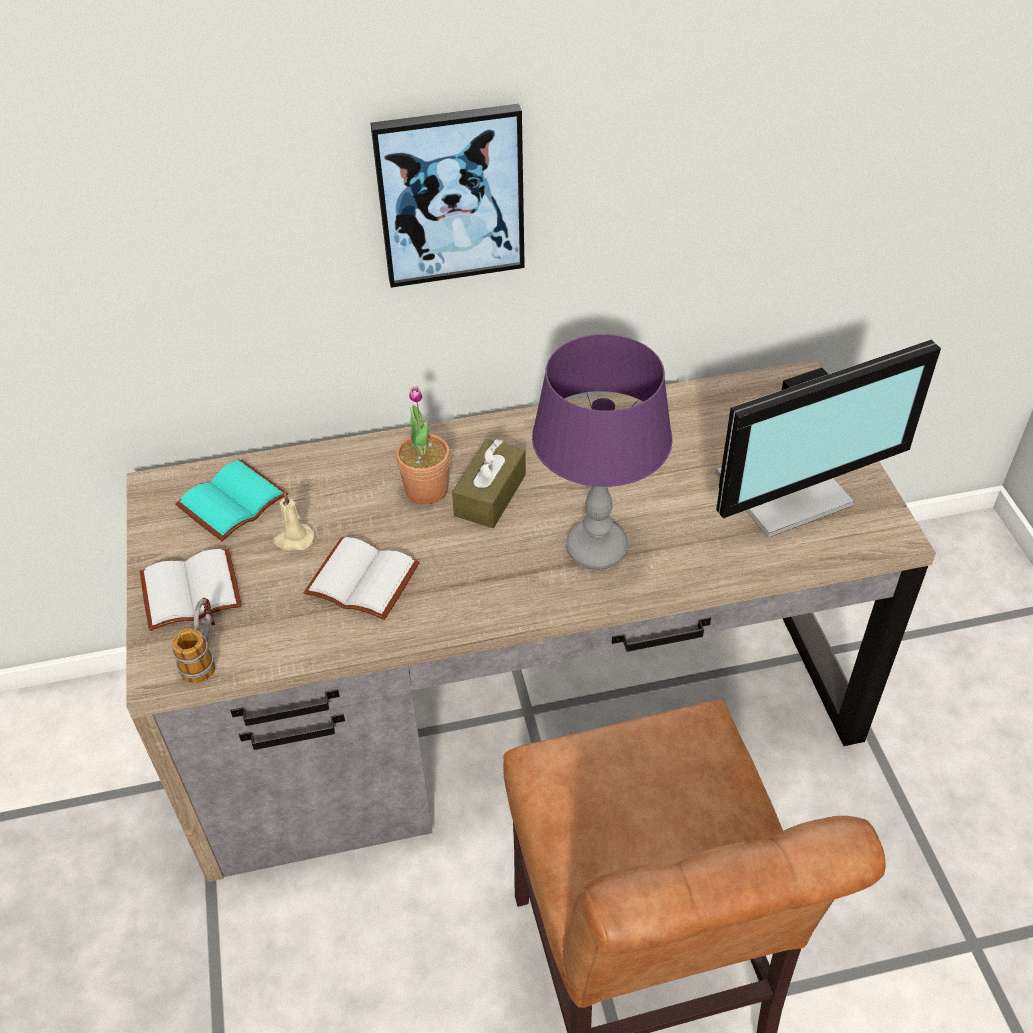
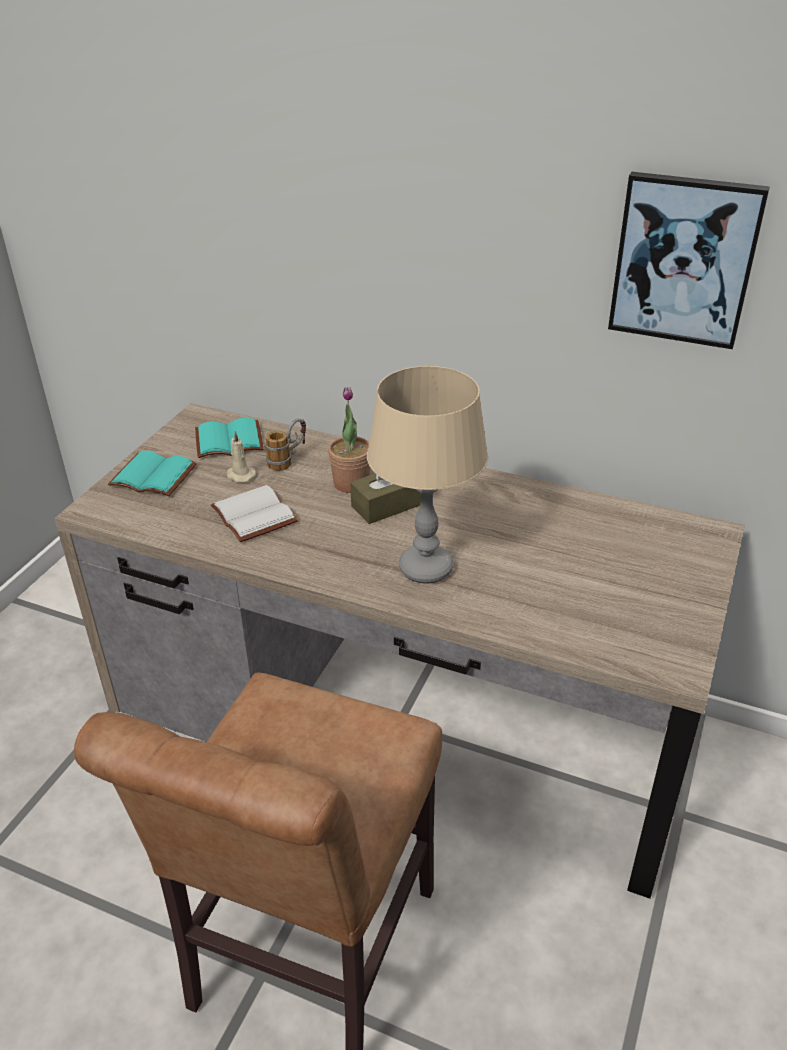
camera: 35 degrees right, 10 degrees down
white book [140,549,242,631] -> turquoise book [108,451,197,496]
mug [172,598,215,683] -> mug moved to [265,418,306,471]
picture [370,104,525,288] -> picture moved to [608,172,770,349]
purple table lamp [532,334,673,570] -> beige table lamp [367,366,488,583]
monitor [716,340,941,538] -> none

